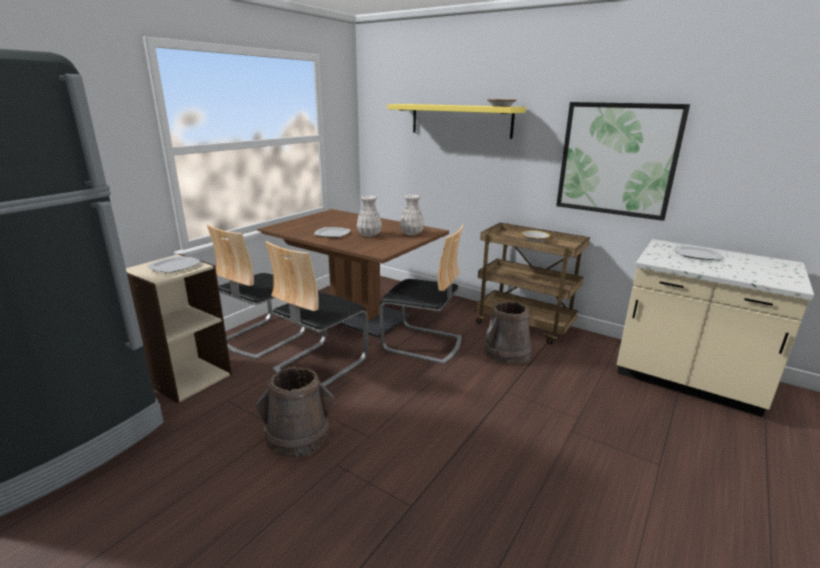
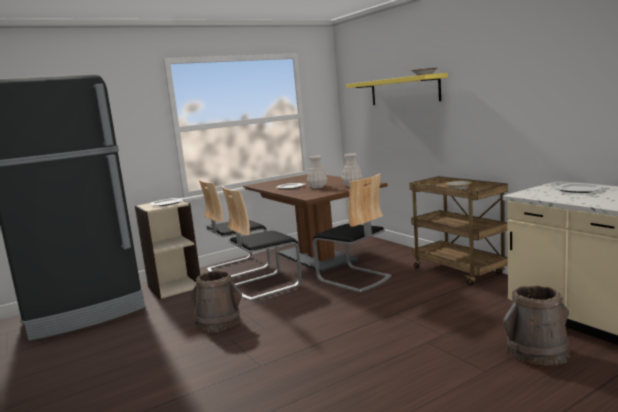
camera: 25 degrees right, 10 degrees down
brown bucket [485,301,532,365] -> brown bucket moved to [503,286,570,366]
picture [556,102,690,221] -> none

